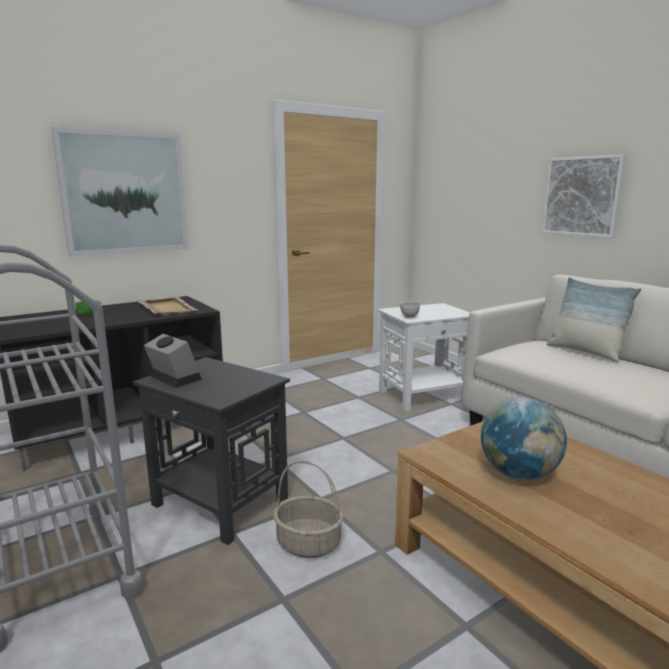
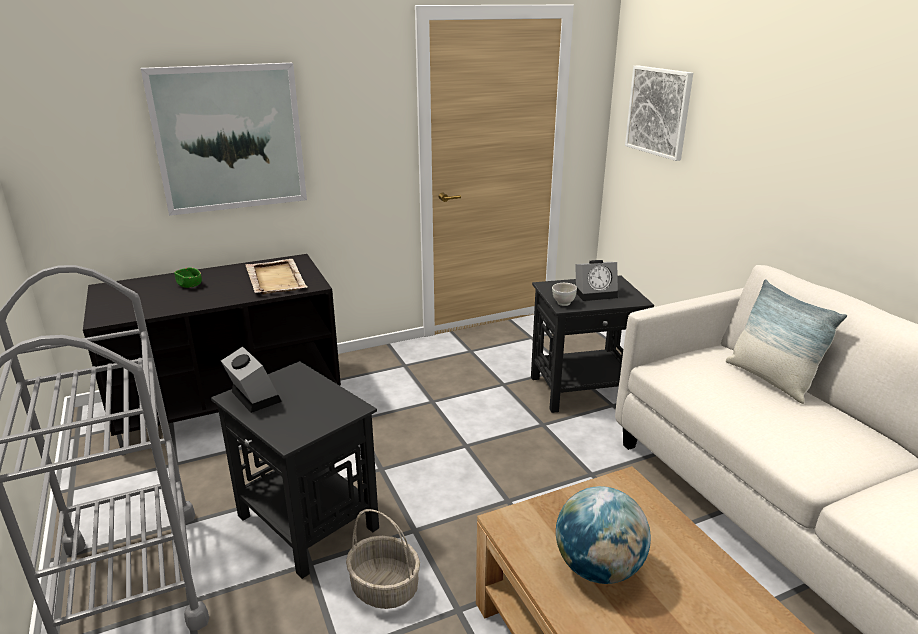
camera: 10 degrees right, 10 degrees up
white side table [378,303,470,412] -> black side table [531,275,654,413]
picture [542,154,626,238] -> picture moved to [625,66,693,161]
none -> alarm clock [575,260,618,301]

